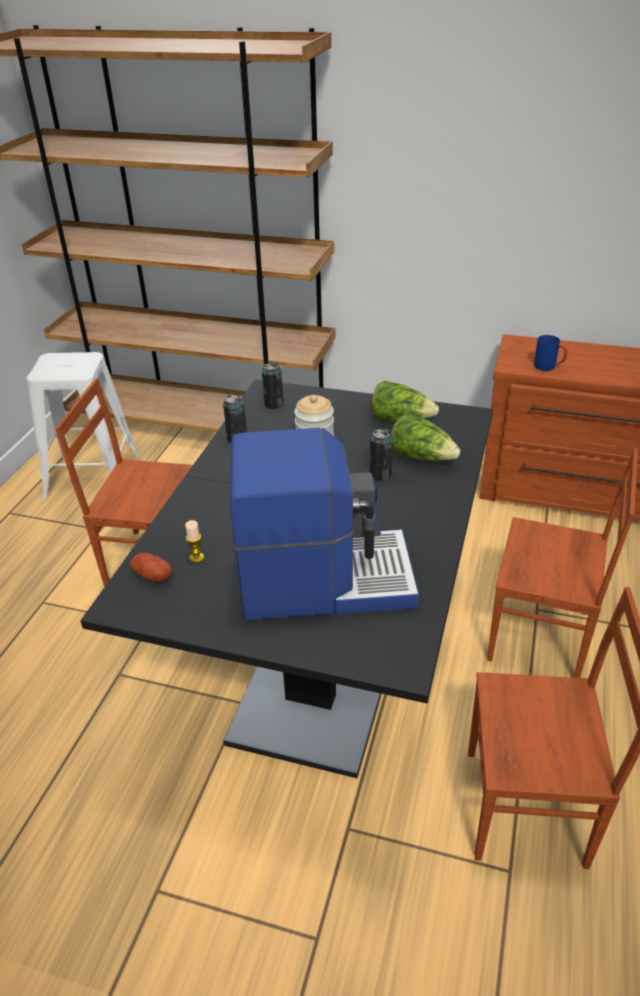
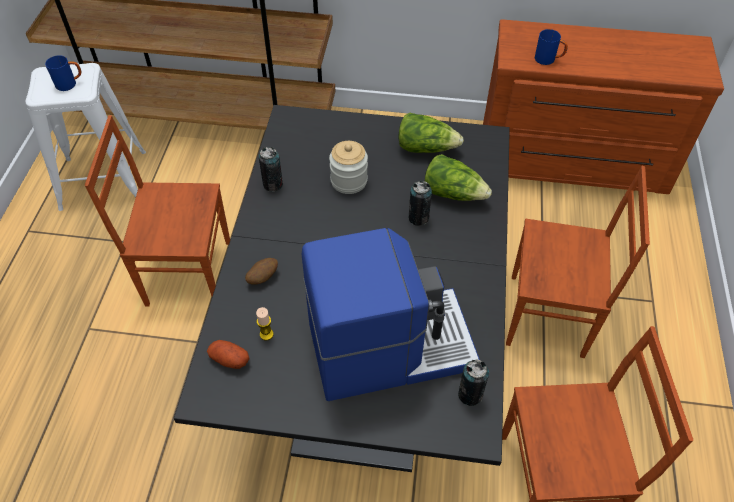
camera: 10 degrees left, 15 degrees up
can [262,362,284,409] -> can moved to [458,360,489,406]
none -> blue mug [45,55,81,91]
none -> potato [245,258,278,285]

